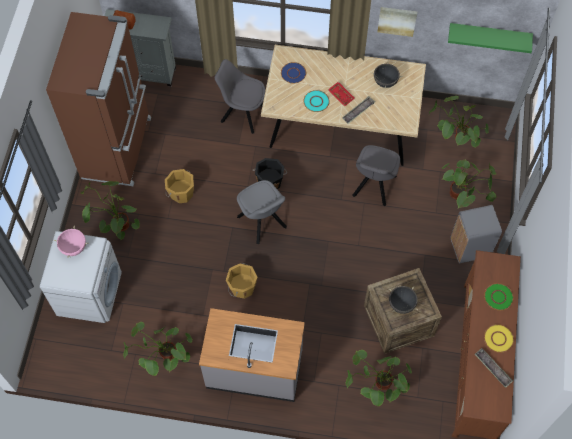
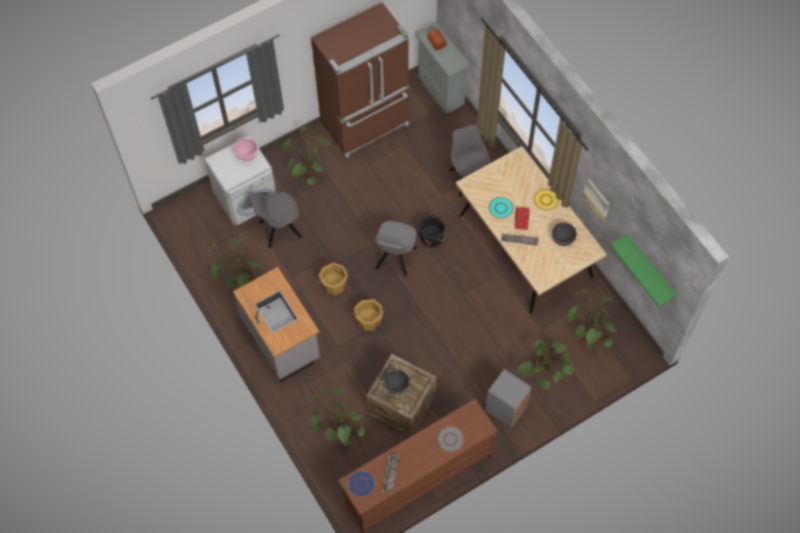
camera: 50 degrees right, 0 degrees up
orange bucket [165,169,194,203] -> orange bucket moved to [352,299,385,331]
blue plate [281,62,306,84] -> blue plate moved to [348,470,376,497]
grey chair [352,145,400,206] -> grey chair moved to [249,192,302,248]
green plate [484,283,514,310] -> grey plate [437,426,464,452]
yellow plate [484,324,514,353] -> yellow plate moved to [534,189,559,210]

